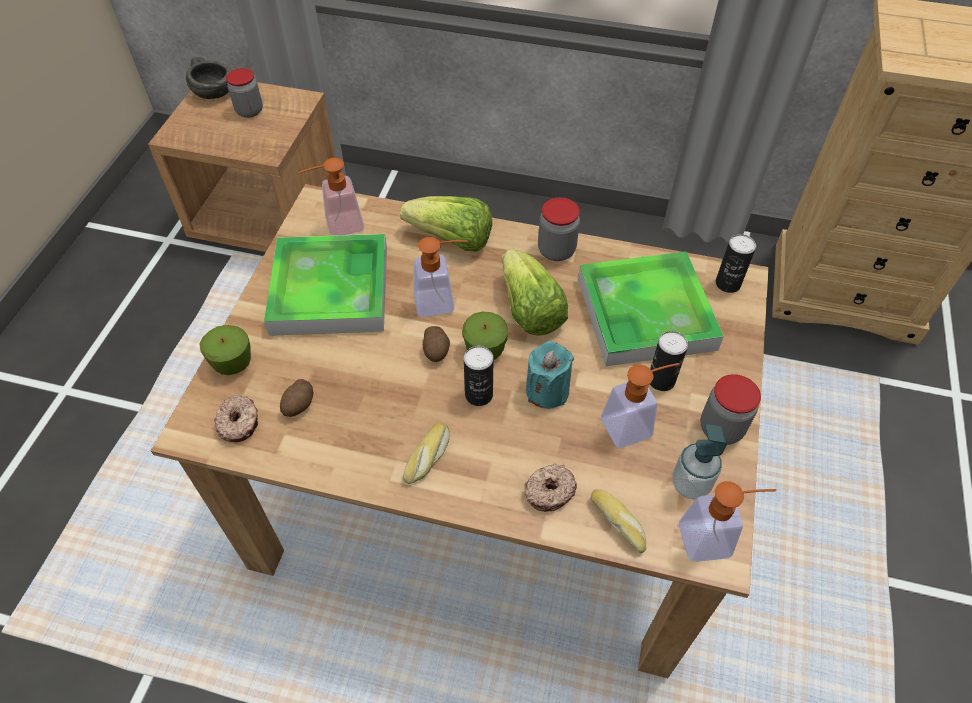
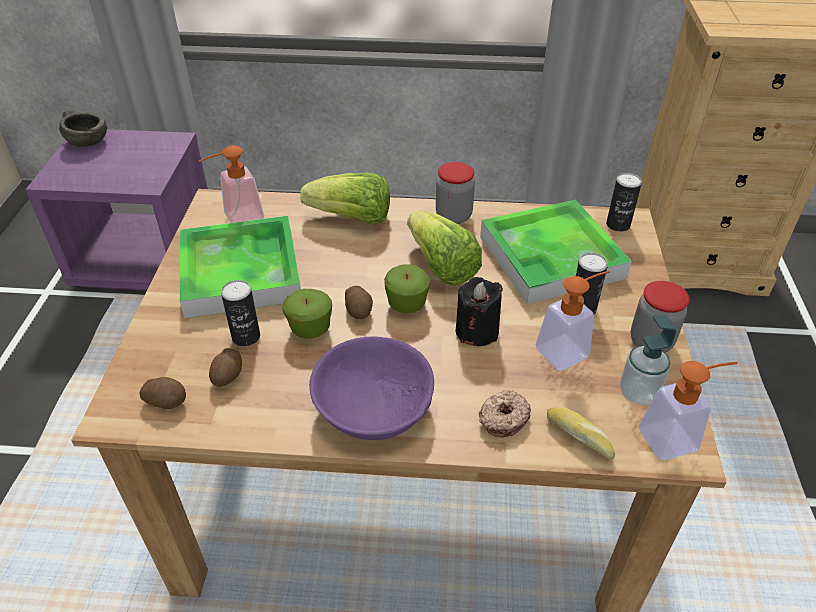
camera: 10 degrees left, 10 degrees down
brown nightstand [148,82,336,252] -> purple nightstand [25,129,208,290]
apple [200,325,251,375] -> apple moved to [282,289,332,339]
donut [214,395,258,442] -> potato [139,377,186,409]
jar [226,68,263,118] -> none
bread [403,423,450,484] -> purple bowl [309,336,434,440]
soap dispenser [413,237,468,317] -> none
can [464,346,494,406] -> can moved to [221,280,260,347]
turquoise candle [526,341,574,409] -> black candle [456,277,503,346]

